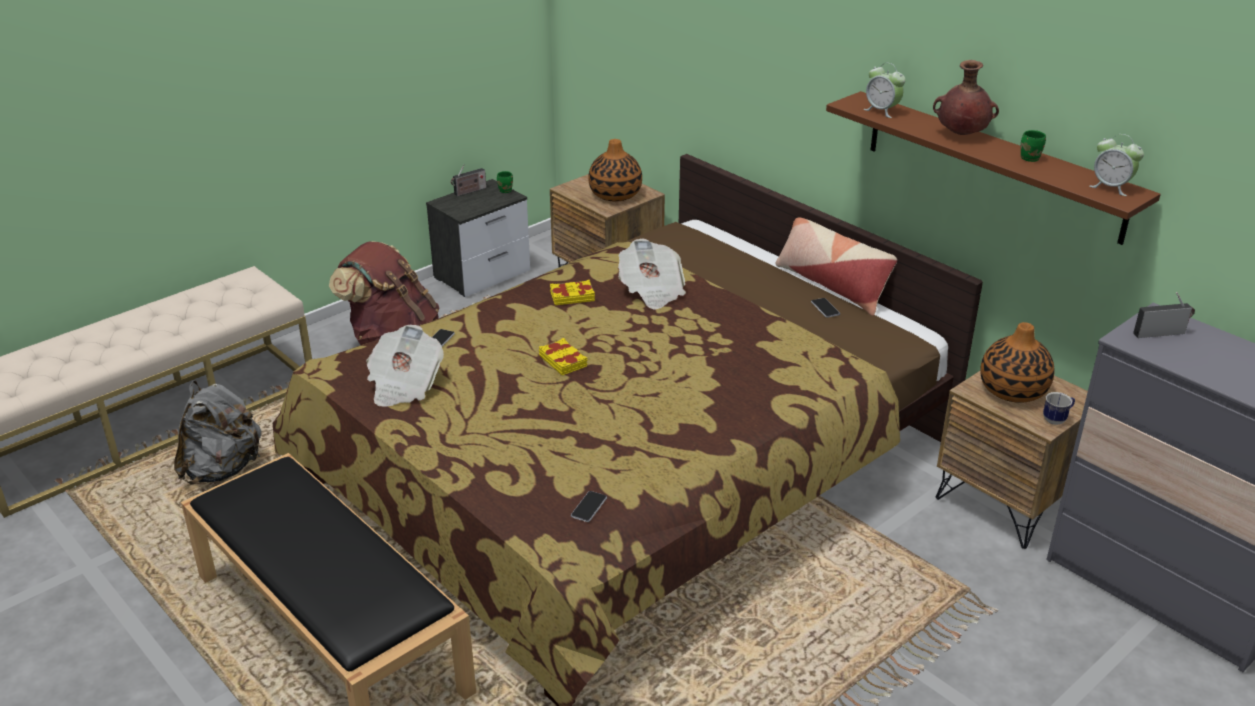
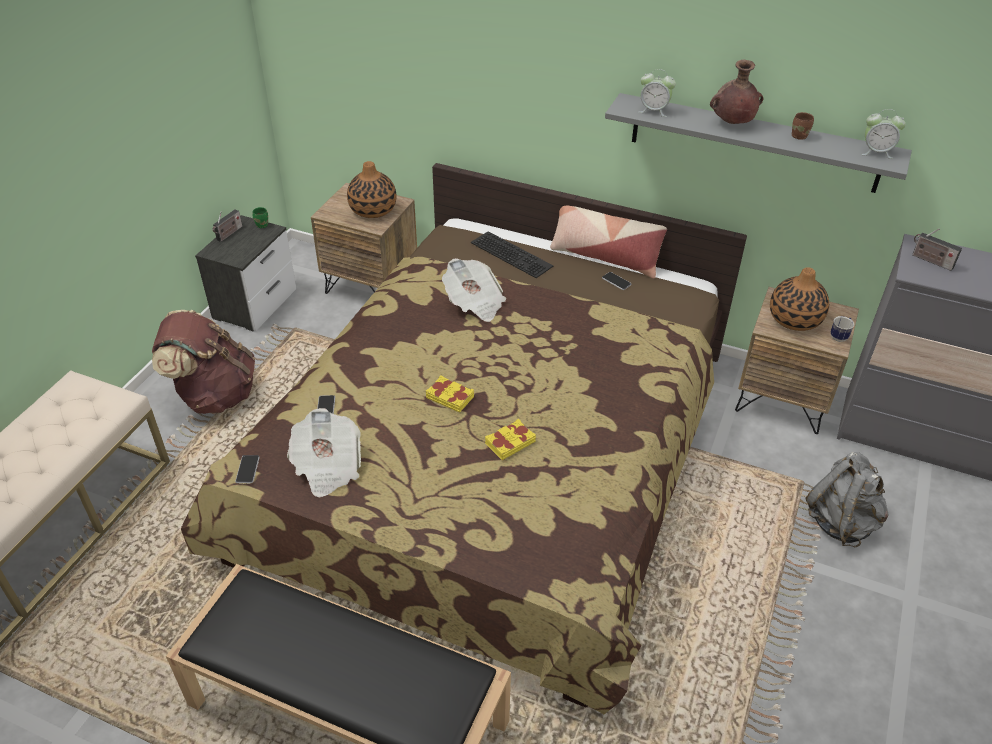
camera: 25 degrees left, 10 degrees up
grey backpack [174,380,261,485] -> grey backpack moved to [806,452,889,547]
yellow book [550,280,595,305] -> yellow book moved to [485,419,536,460]
phone [571,491,607,522] -> phone moved to [235,455,260,483]
brown shelf [826,91,1161,245] -> grey shelf [605,93,912,193]
green mug [1021,130,1046,162] -> brown mug [792,112,814,140]
radio [1133,292,1195,338] -> radio turned 105 degrees counterclockwise [912,228,962,271]
none -> keyboard [471,231,553,278]

